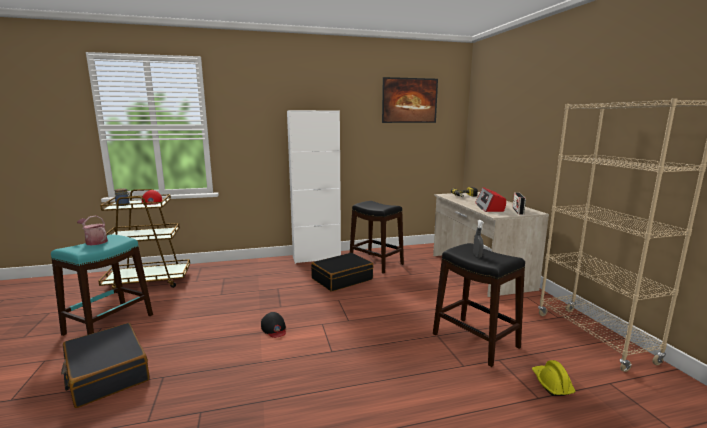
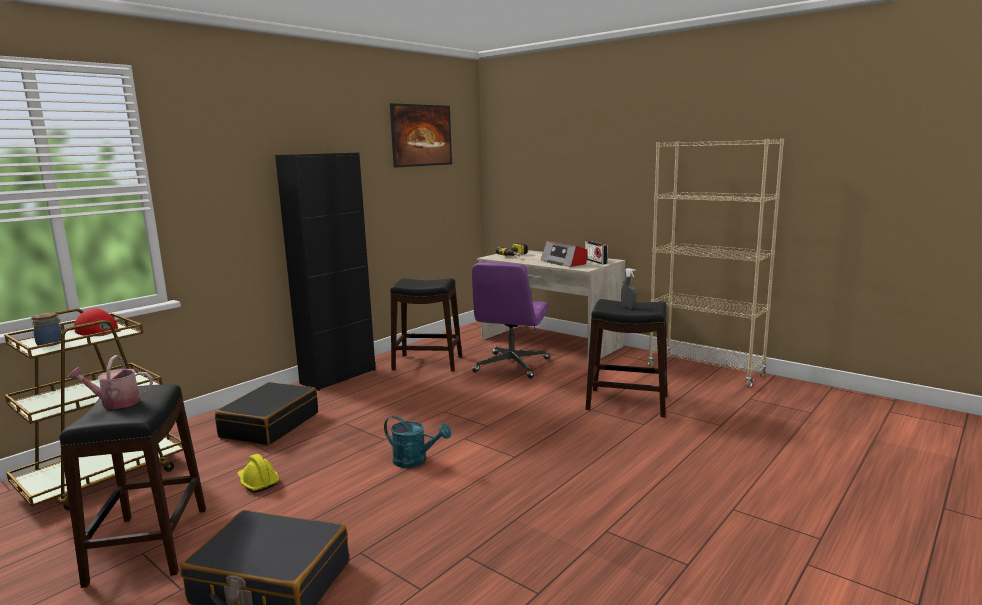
camera: 35 degrees left, 0 degrees up
turquoise stool [51,234,153,336] -> black stool [59,384,206,588]
black cap [261,312,286,338] -> turquoise watering can [384,416,451,468]
white cabinet [287,110,341,264] -> black cabinet [275,152,376,391]
black suitcase [311,253,373,292] -> black suitcase moved to [215,382,318,446]
yellow hard hat [532,360,576,396] -> yellow hard hat moved to [237,454,279,493]
none -> purple office chair [472,262,550,378]

